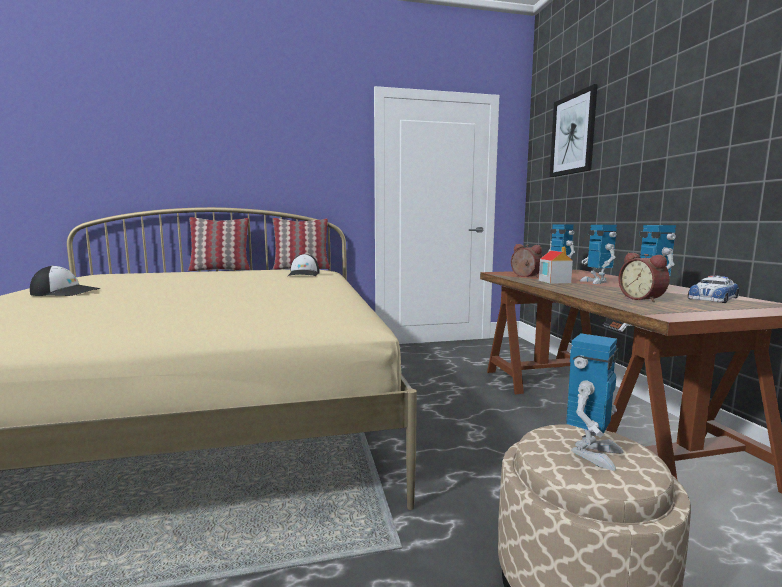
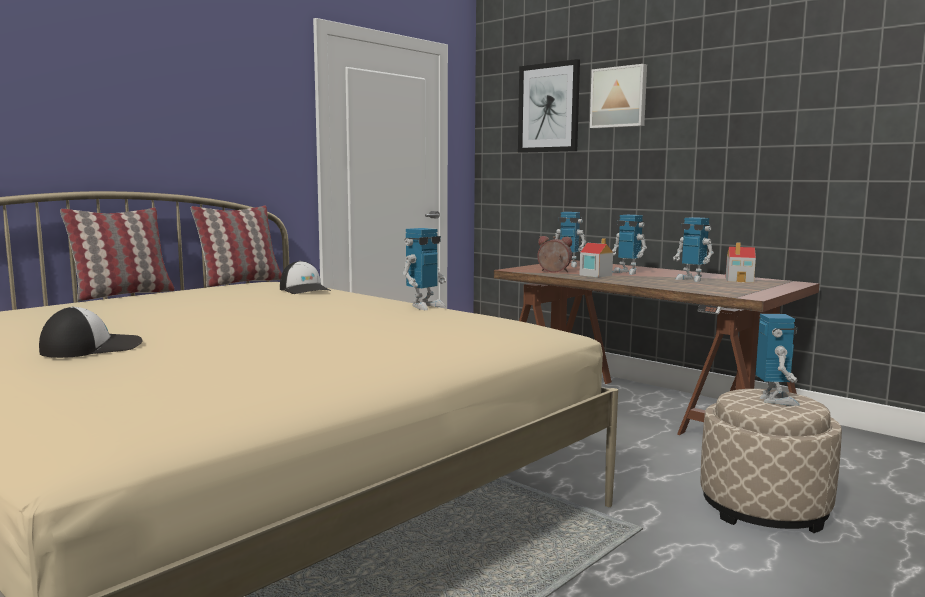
camera: 35 degrees left, 0 degrees up
alarm clock [618,253,670,302] -> none
toy car [688,276,739,303] -> toy house [725,242,756,283]
none -> toy robot [403,228,446,310]
none -> picture [590,64,647,128]

